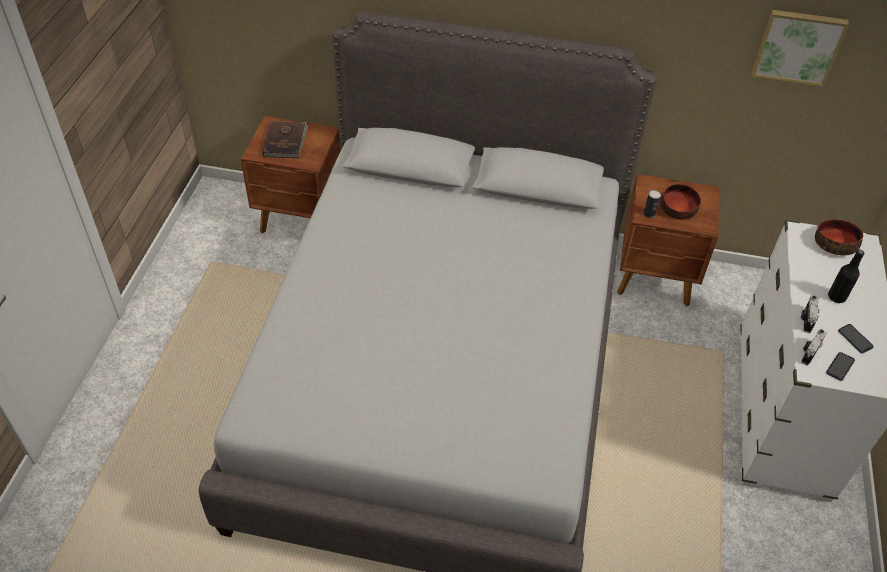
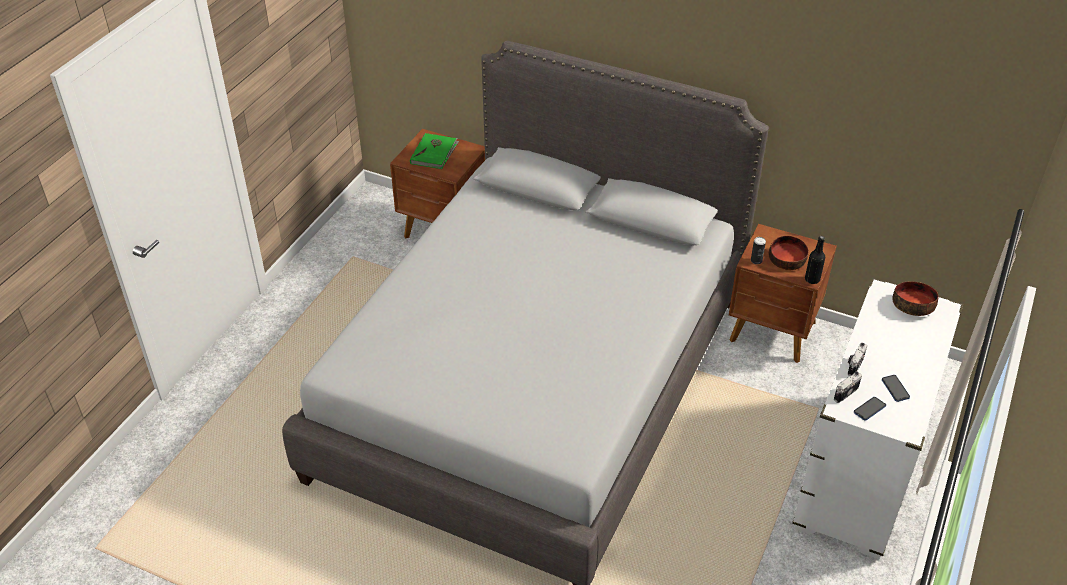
camera: 15 degrees right, 5 degrees down
brown book [262,121,309,158] -> green book [410,133,459,169]
picture [752,10,849,87] -> none
black bottle [828,250,865,303] -> black bottle moved to [805,236,825,284]

